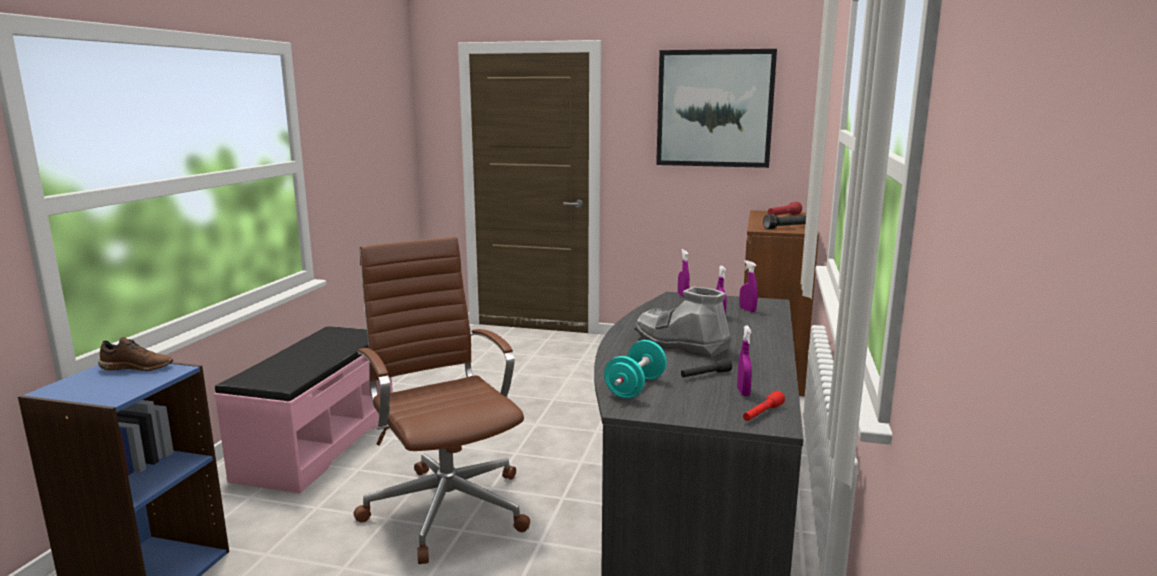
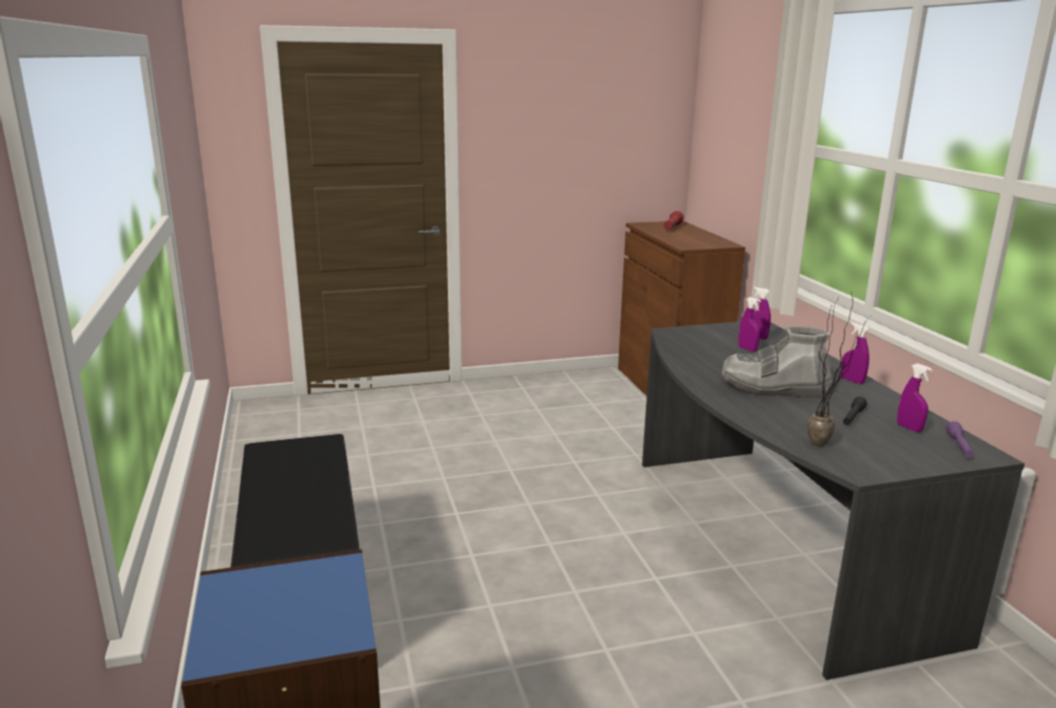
camera: 30 degrees left, 5 degrees up
brown shoe [98,337,173,371] -> none
brown office chair [354,237,530,564] -> none
turquoise dumbbell [604,340,667,399] -> potted plant [807,291,871,446]
picture [656,49,777,168] -> none
purple spray bottle [678,249,690,298] -> purple spray bottle moved to [841,323,870,384]
red flashlight [743,391,785,421] -> purple flashlight [946,421,974,458]
black flashlight [763,215,806,229] -> none

